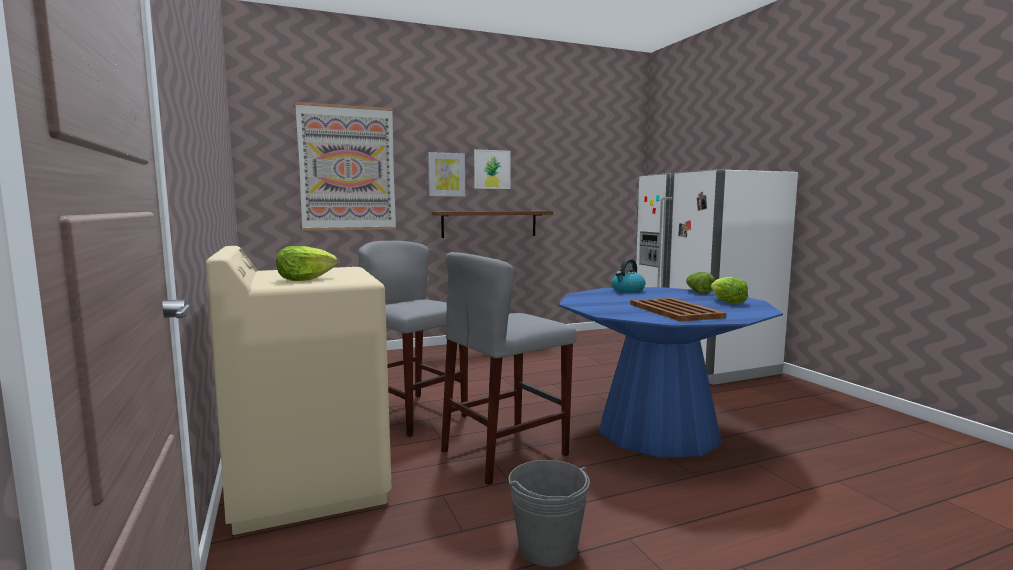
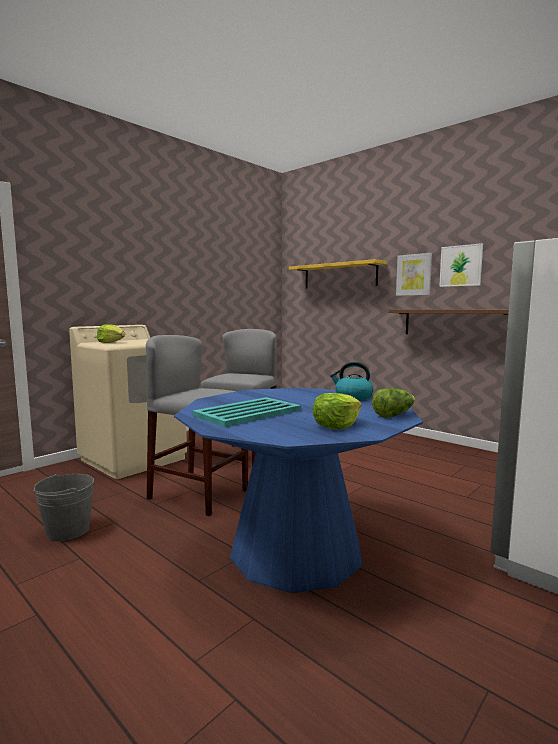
camera: 65 degrees right, 0 degrees up
picture [295,102,396,231] -> yellow shelf [289,259,387,289]
brown tray [630,298,726,321] -> turquoise tray [192,397,301,427]

